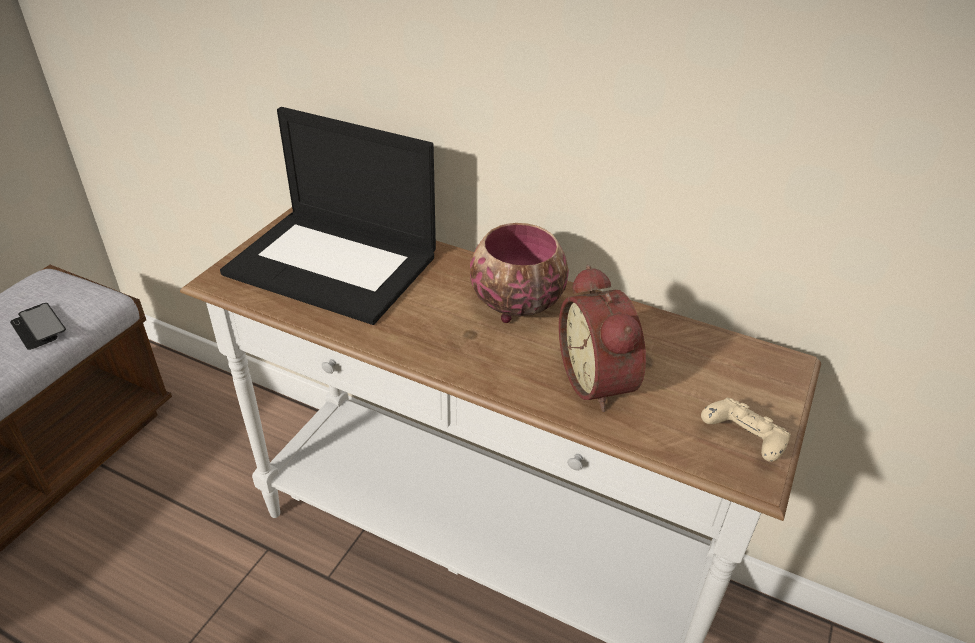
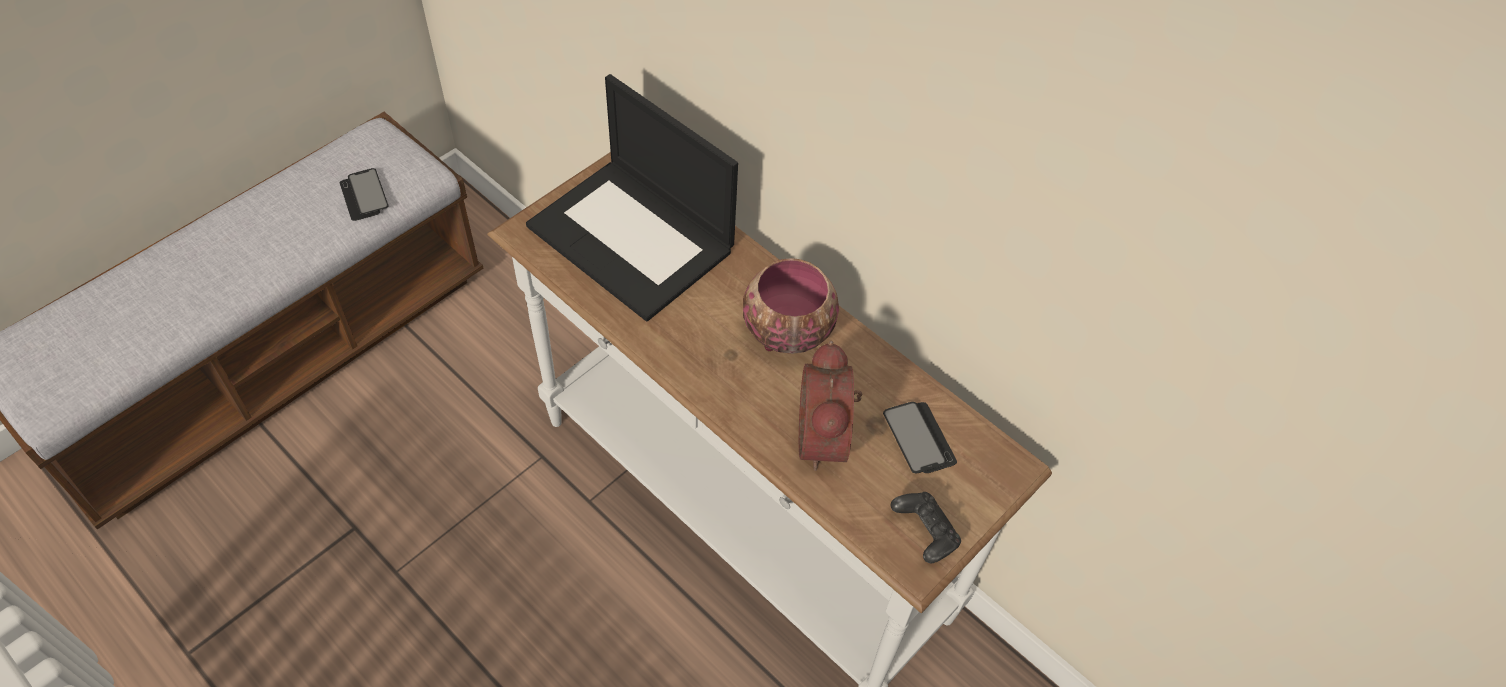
camera: 15 degrees right, 15 degrees up
beige game controller [701,398,791,462] -> black game controller [891,492,961,563]
none -> phone [883,402,957,473]

